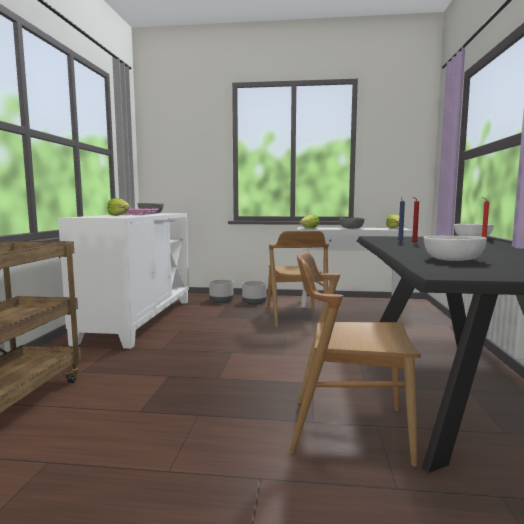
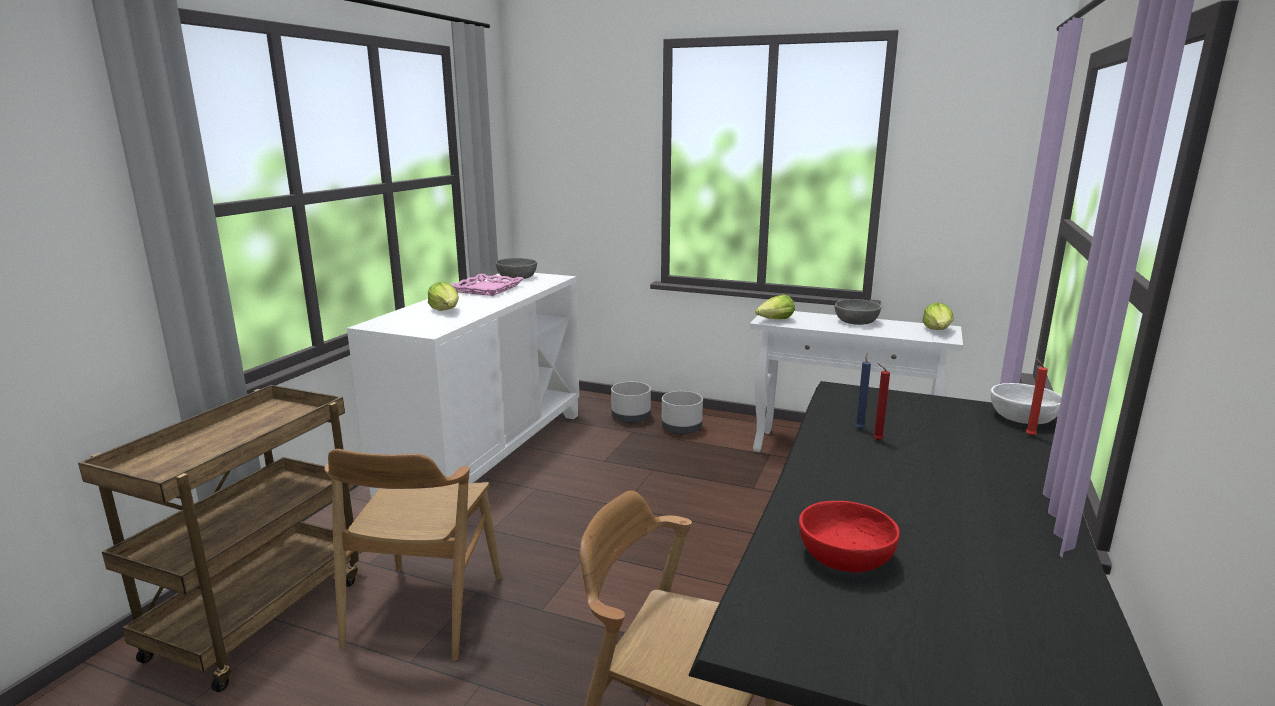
camera: 15 degrees right, 10 degrees up
brown chair [267,231,329,327] -> brown chair moved to [324,449,501,661]
white bowl [424,236,487,261] -> red bowl [799,501,900,572]

